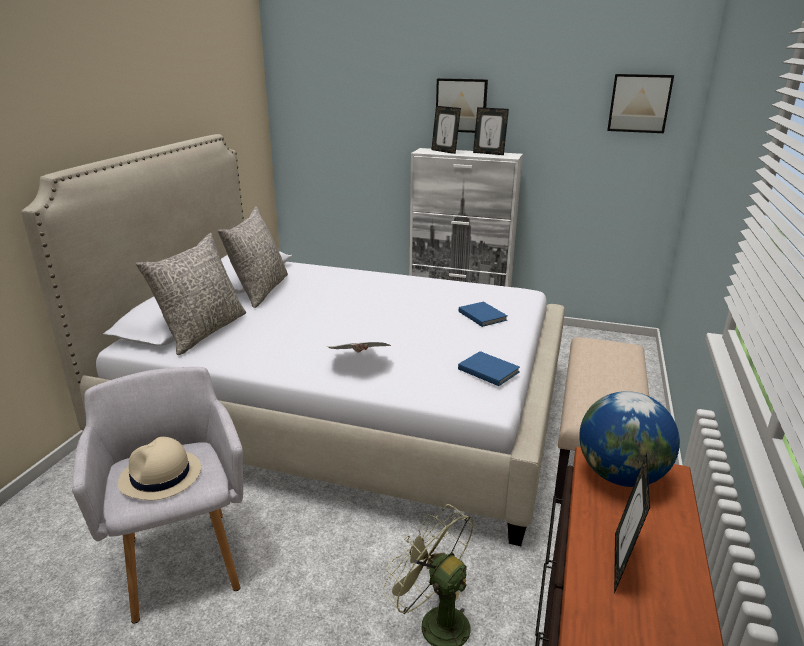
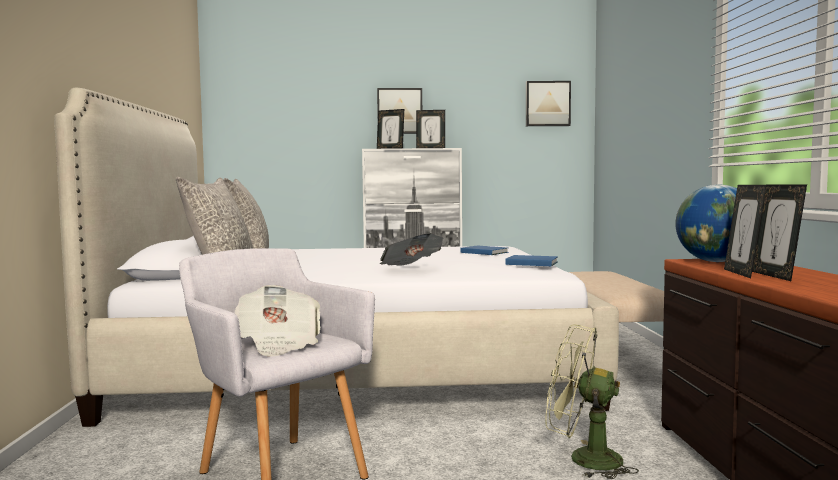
camera: 20 degrees left, 20 degrees down
beige hat [118,437,201,500] -> newspaper [235,285,320,357]
none -> picture frame [724,185,766,279]

